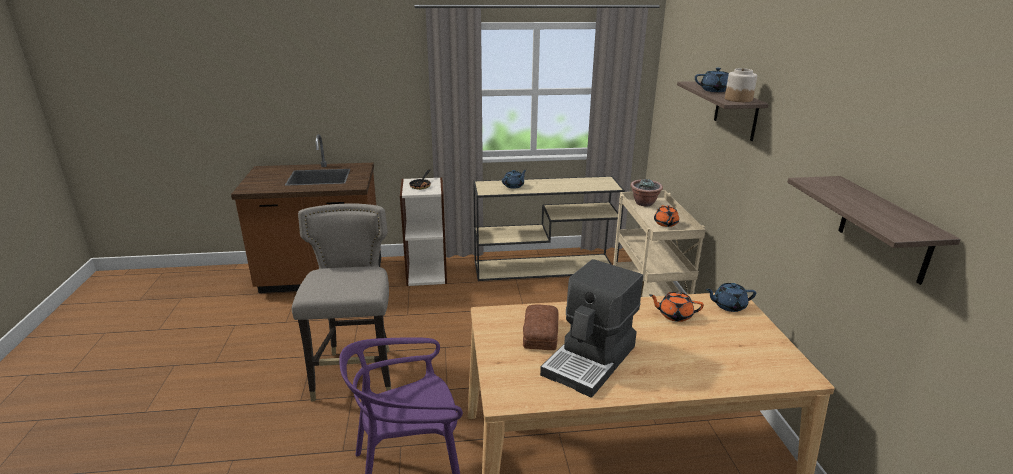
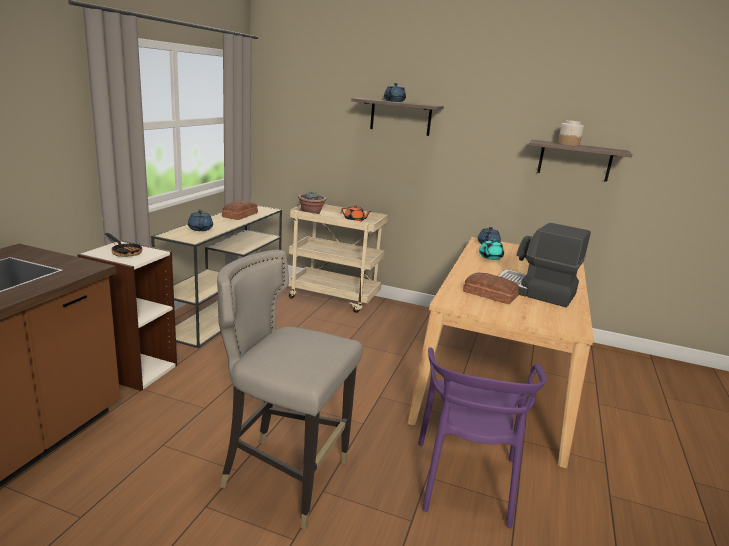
camera: 65 degrees left, 5 degrees down
coffee machine [540,259,643,398] -> coffee machine turned 150 degrees clockwise [498,223,591,307]
orange teapot [649,292,704,322] -> turquoise teapot [479,239,504,260]
jar [725,68,757,102] -> jar moved to [558,120,584,146]
none -> bread [222,200,258,220]

